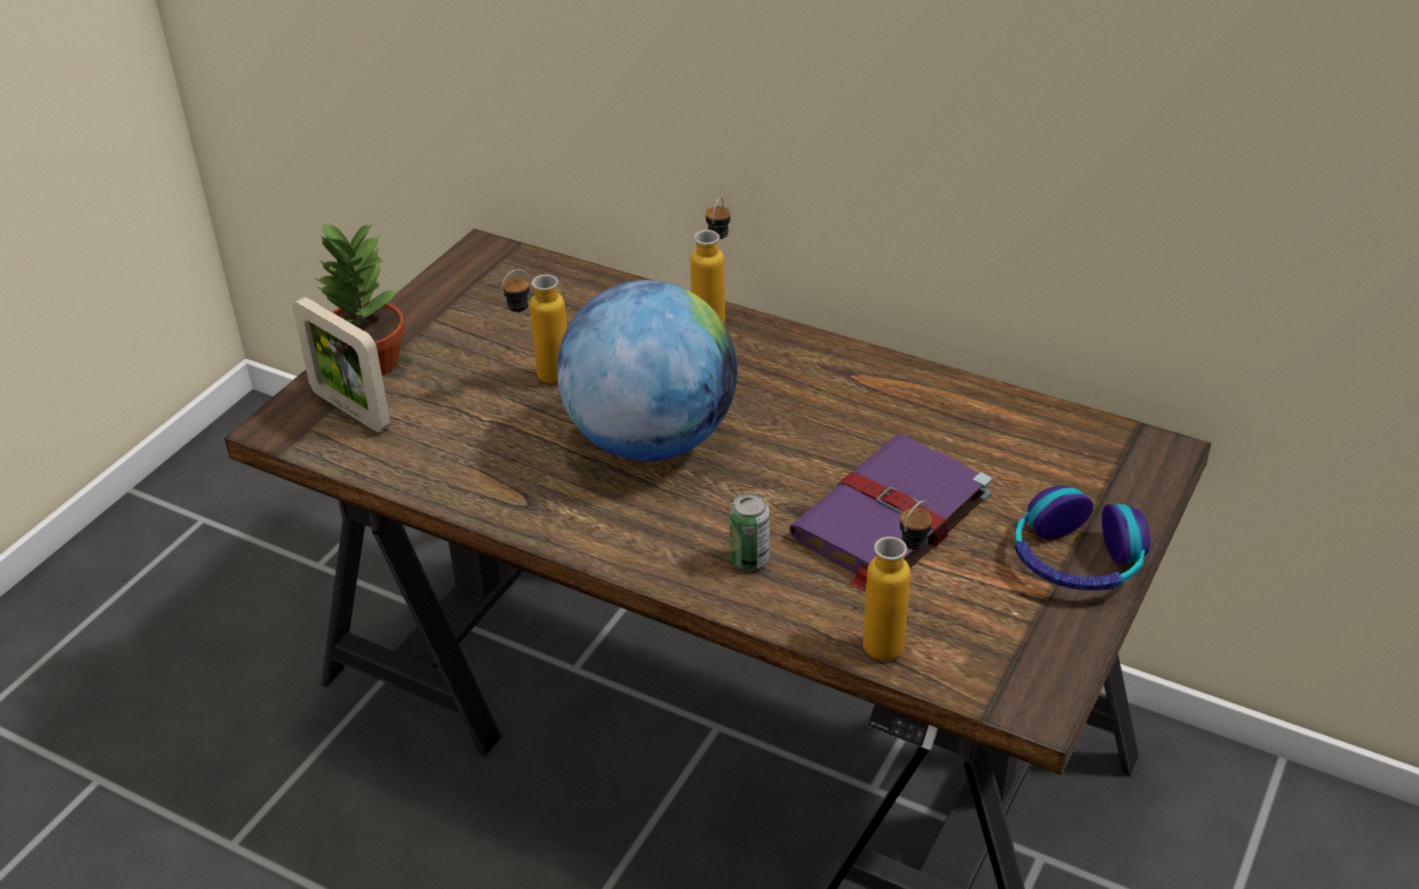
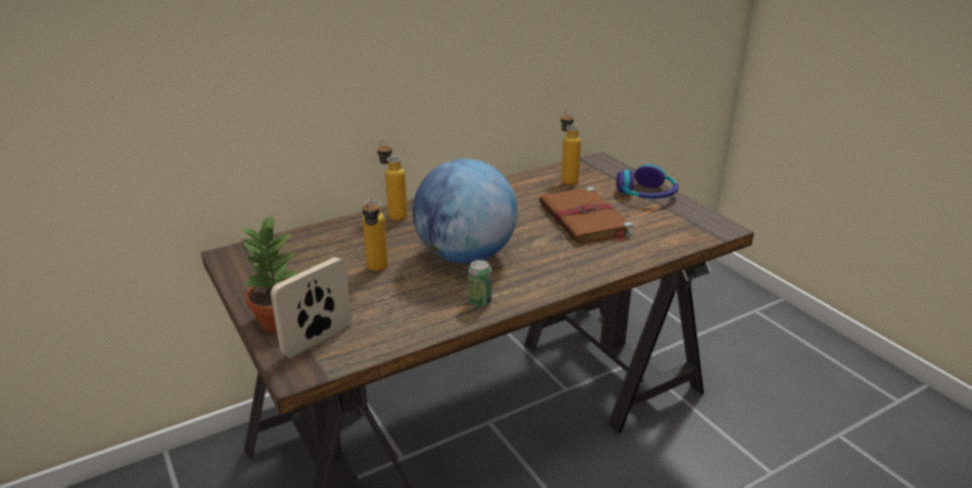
camera: 60 degrees left, 10 degrees down
picture frame [292,297,390,432] -> picture frame turned 150 degrees clockwise [271,257,352,358]
can [729,493,770,570] -> can moved to [468,260,492,307]
purple book [789,435,992,591] -> brown book [539,187,633,244]
bottle [863,500,932,661] -> bottle moved to [561,109,581,185]

